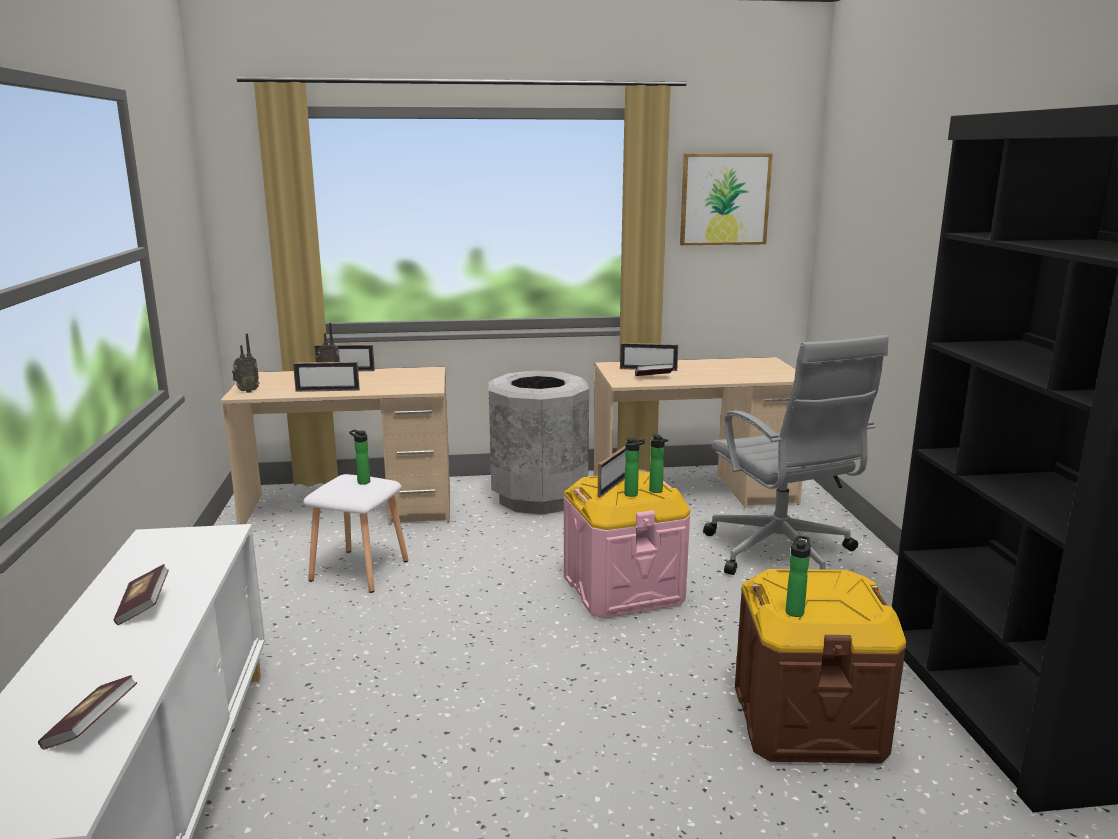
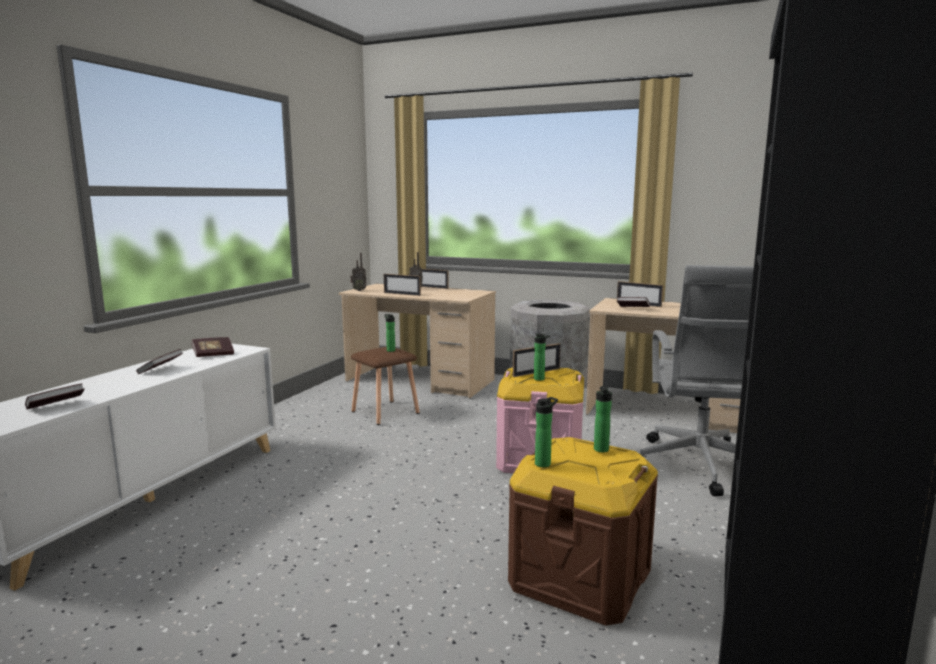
camera: 30 degrees right, 5 degrees down
white stool [303,474,408,593] -> brown stool [351,347,420,425]
bottle [649,434,668,493] -> bottle moved to [594,386,612,452]
picture [680,153,773,245] -> none
none -> book [191,337,234,357]

